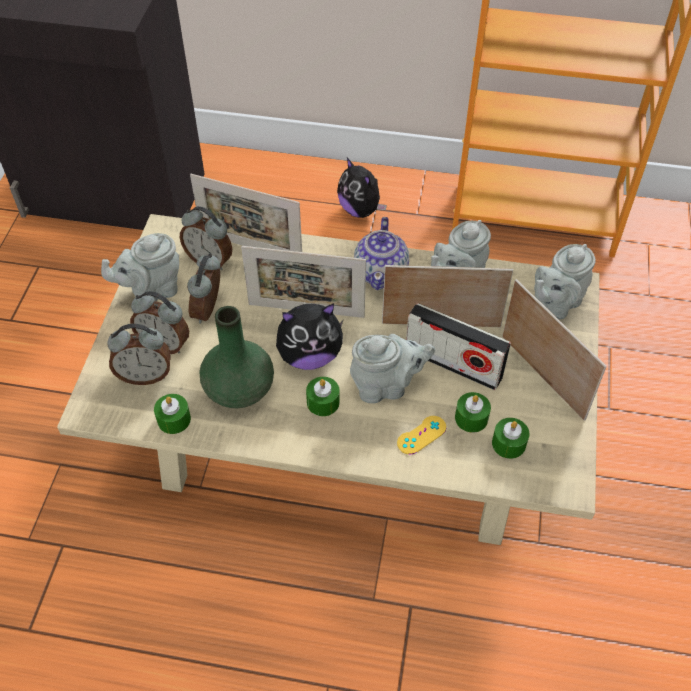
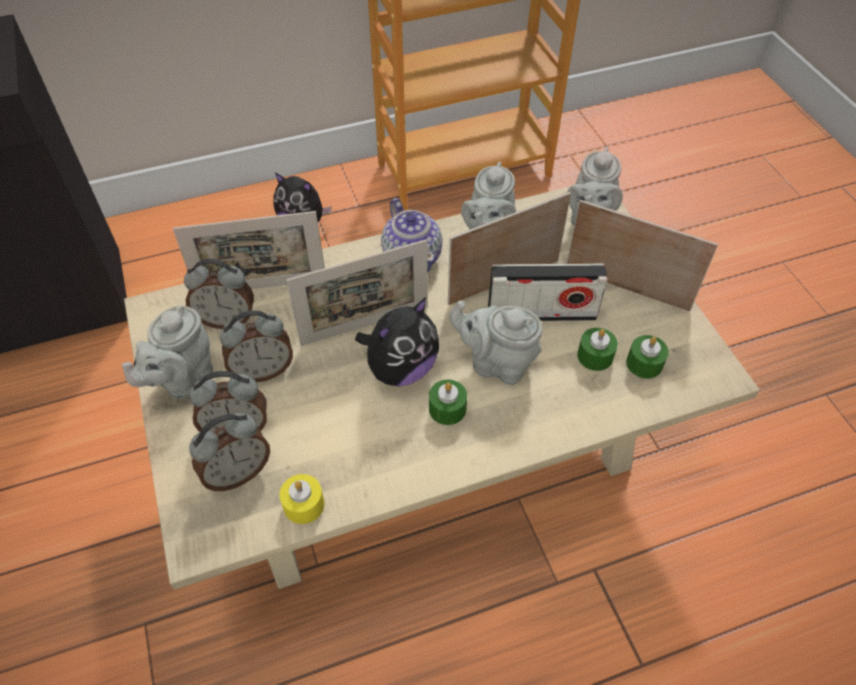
camera: 30 degrees left, 0 degrees up
green candle [154,394,191,434] -> yellow candle [279,474,324,524]
alarm clock [187,253,220,324] -> alarm clock turned 90 degrees counterclockwise [220,310,293,382]
green vase [199,306,274,408] -> none
grey teapot [350,334,435,404] -> grey teapot turned 120 degrees counterclockwise [449,300,542,385]
yellow game controller [397,416,446,454] -> none

